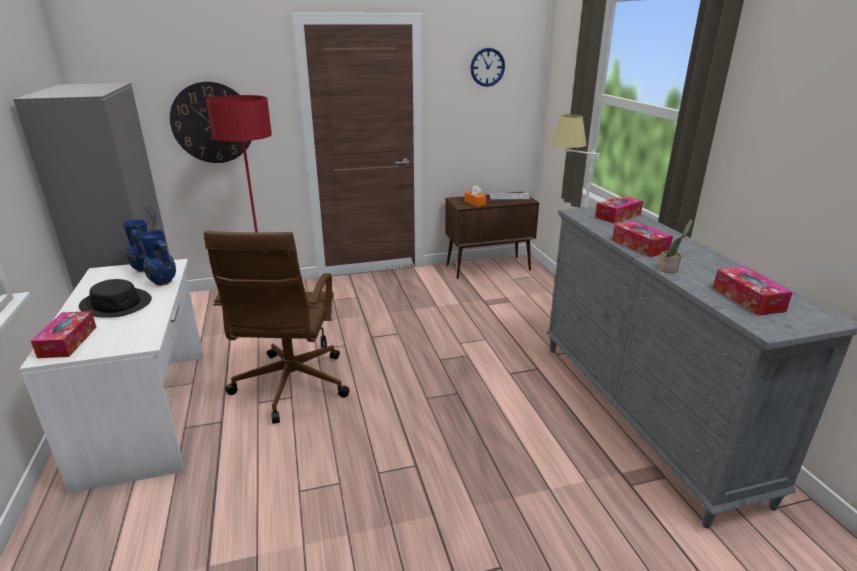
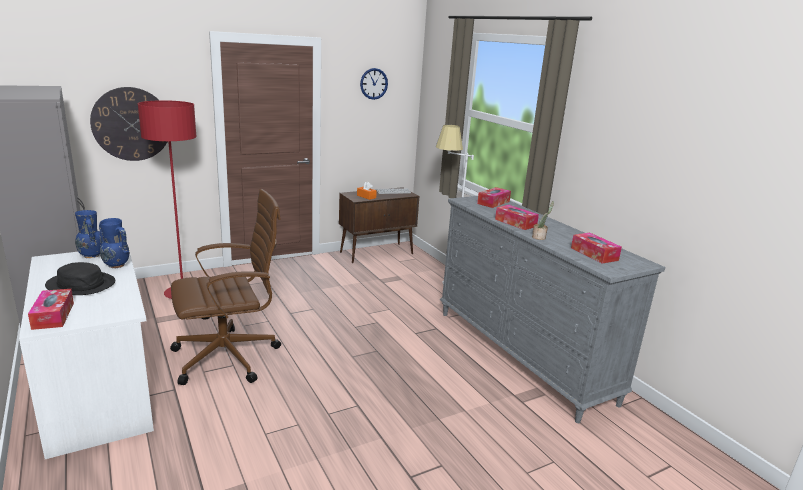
camera: 15 degrees left, 5 degrees down
brown office chair [204,231,349,424] -> brown office chair turned 105 degrees counterclockwise [170,189,281,385]

